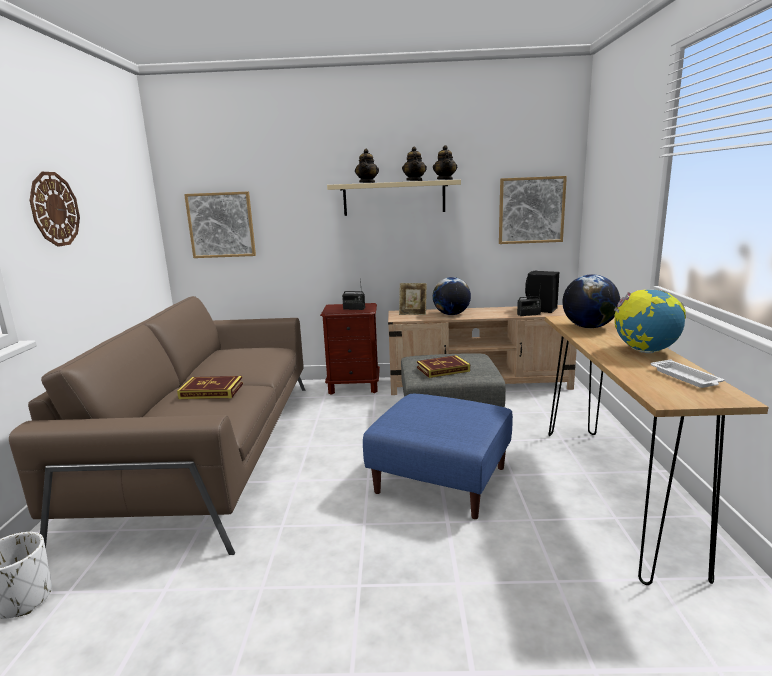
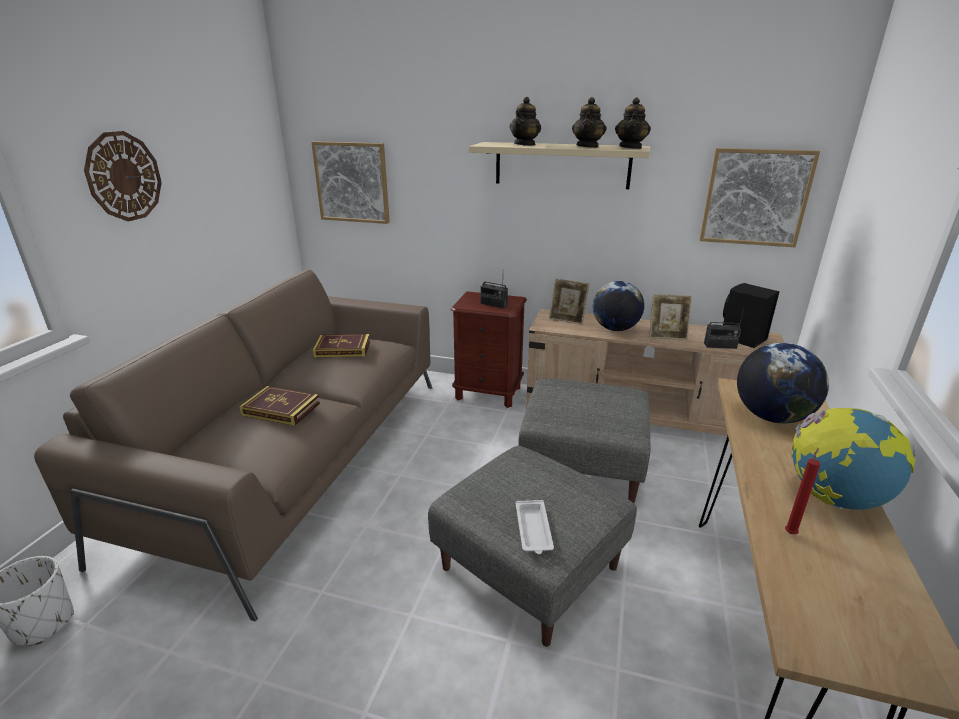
camera: 15 degrees right, 10 degrees up
blue ottoman [363,394,513,519] -> grey ottoman [428,446,637,647]
book [417,355,470,378] -> book moved to [313,334,370,357]
white tray [651,359,724,388] -> white tray moved to [516,500,554,554]
none -> picture frame [649,294,692,340]
none -> red candle [785,448,820,534]

